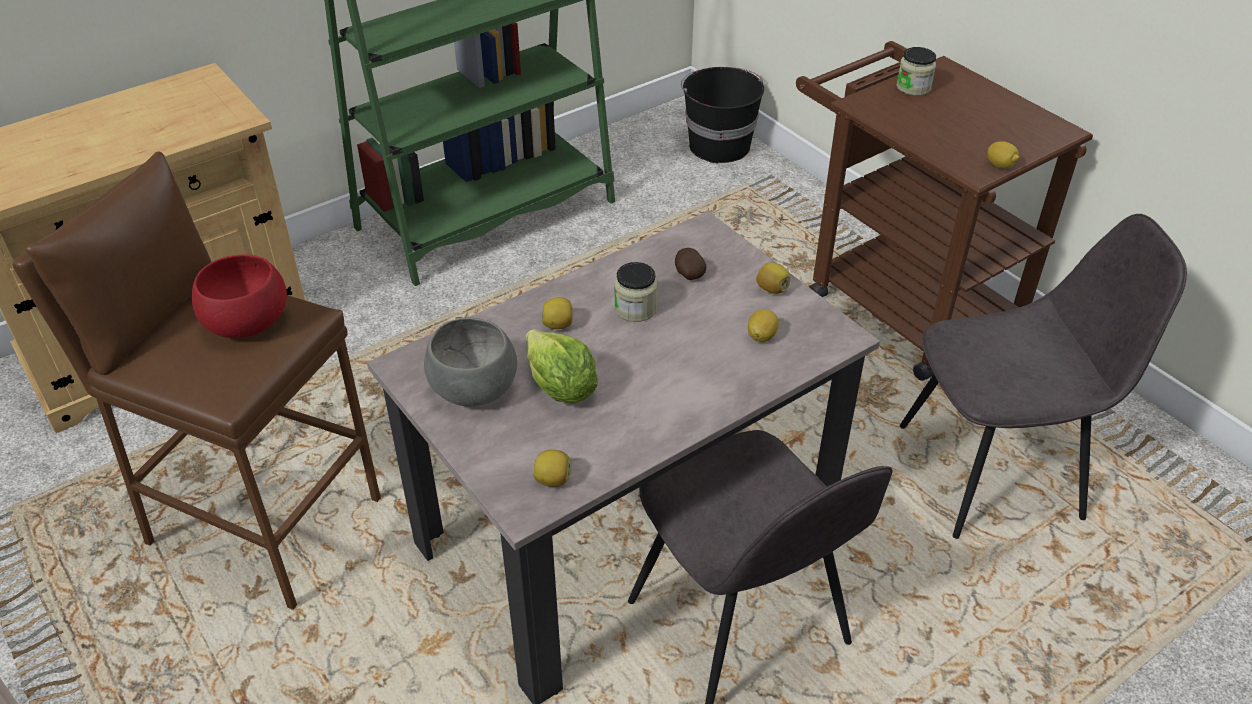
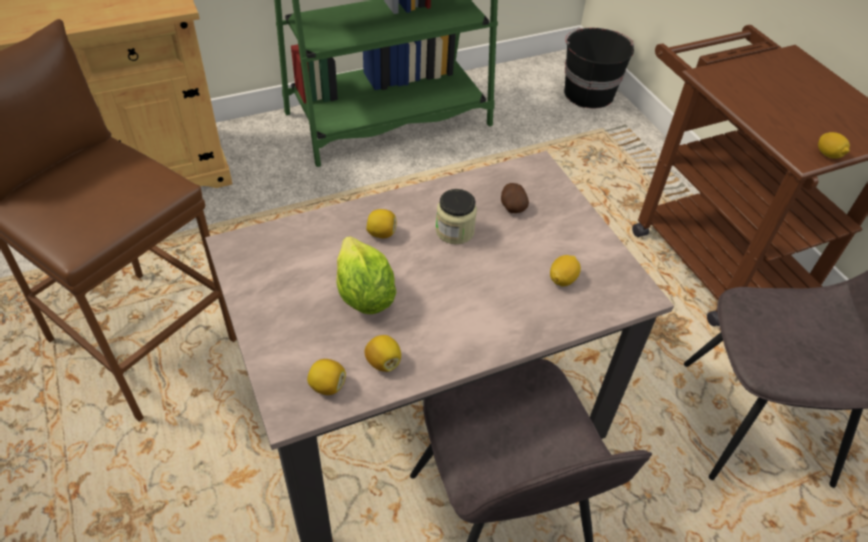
camera: 10 degrees right, 5 degrees up
red bowl [192,254,287,338] -> none
grey bowl [424,317,517,406] -> none
lemon [756,262,790,294] -> lemon moved to [365,335,401,372]
jar [896,47,936,96] -> none

